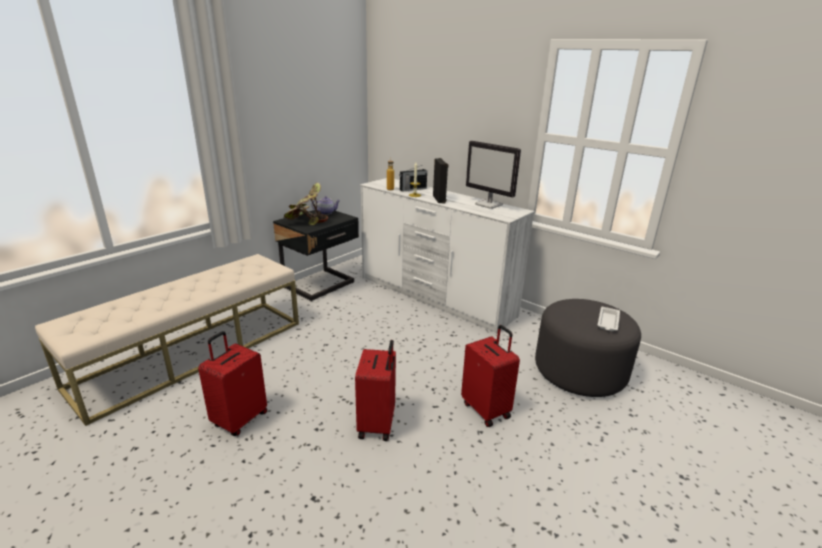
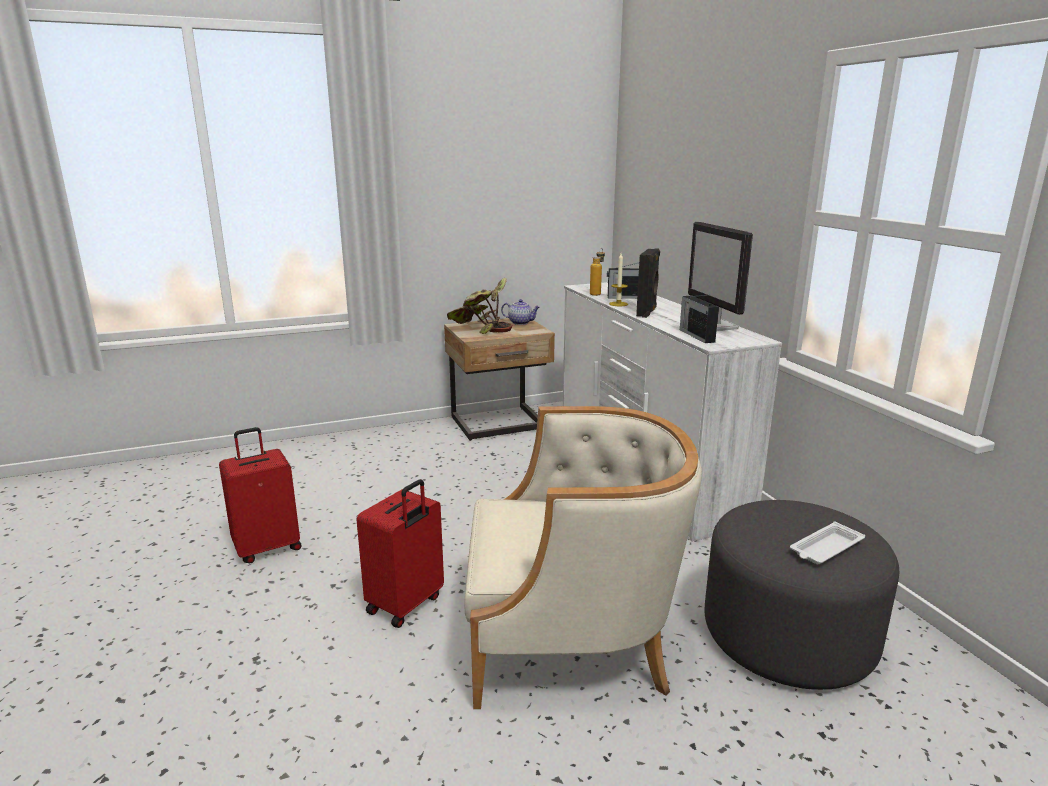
camera: 30 degrees right, 5 degrees down
beige bench [35,254,299,426] -> none
black nightstand [273,210,359,302] -> beige nightstand [444,318,555,441]
red suitcase [461,325,520,427] -> beige armchair [464,406,702,709]
none -> radio [680,295,719,343]

